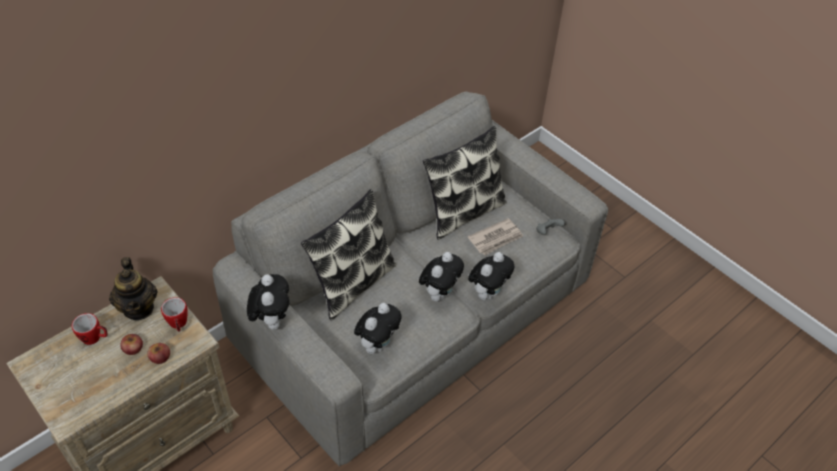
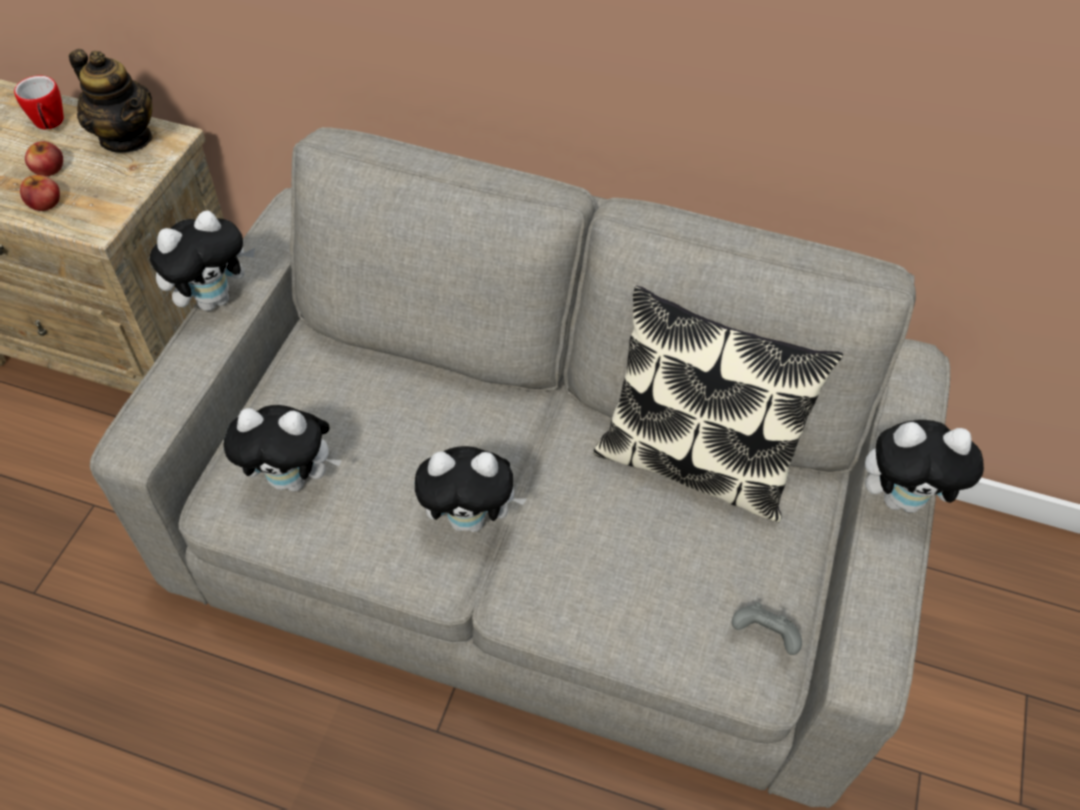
camera: 60 degrees right, 5 degrees up
teapot [109,257,157,320] -> teapot turned 90 degrees counterclockwise [69,49,153,153]
mug [161,297,188,332] -> none
pillow [301,189,396,320] -> none
newspaper [468,218,523,255] -> none
plush toy [468,252,514,300] -> plush toy moved to [865,420,984,513]

